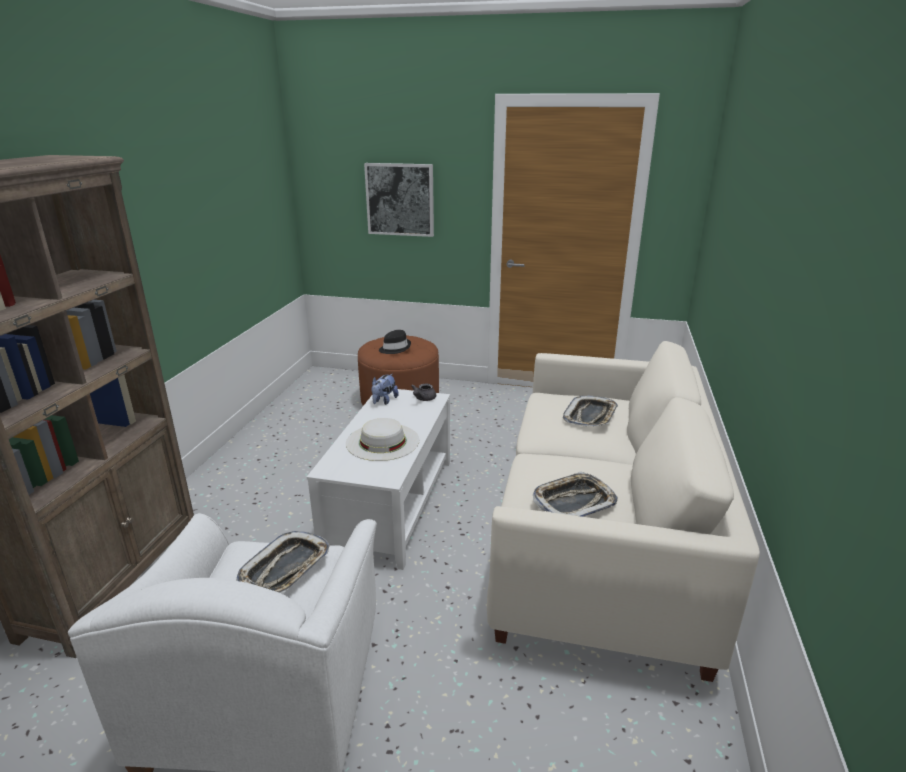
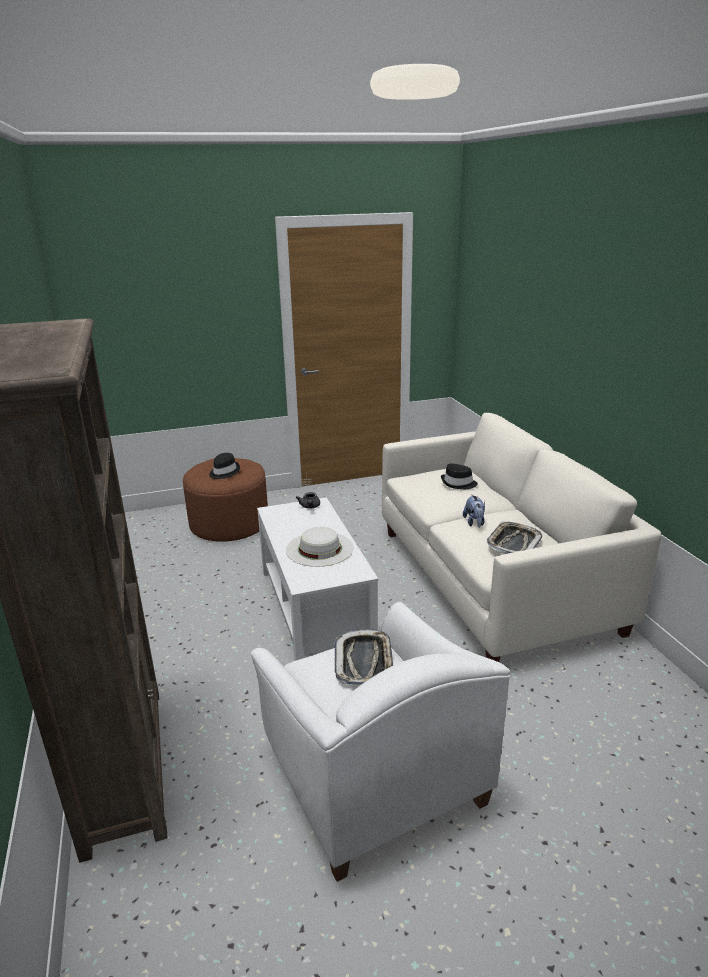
camera: 30 degrees left, 0 degrees up
picture [364,163,434,237] -> none
plush toy [371,374,399,405] -> plush toy moved to [463,494,485,528]
tray [563,396,618,426] -> black hat [441,463,478,489]

